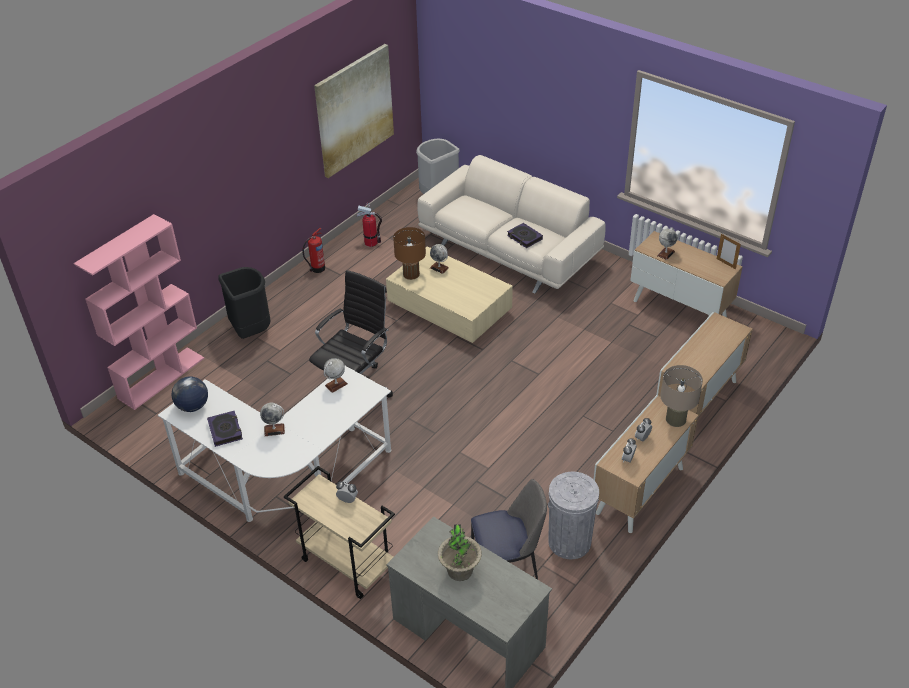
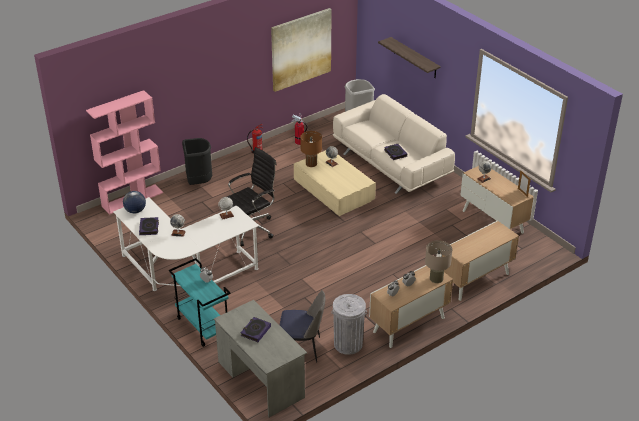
camera: 15 degrees right, 5 degrees down
beige cart [284,466,395,599] -> turquoise cart [169,258,231,347]
potted plant [438,525,482,581] -> book [241,317,271,342]
none -> shelf [378,37,441,78]

